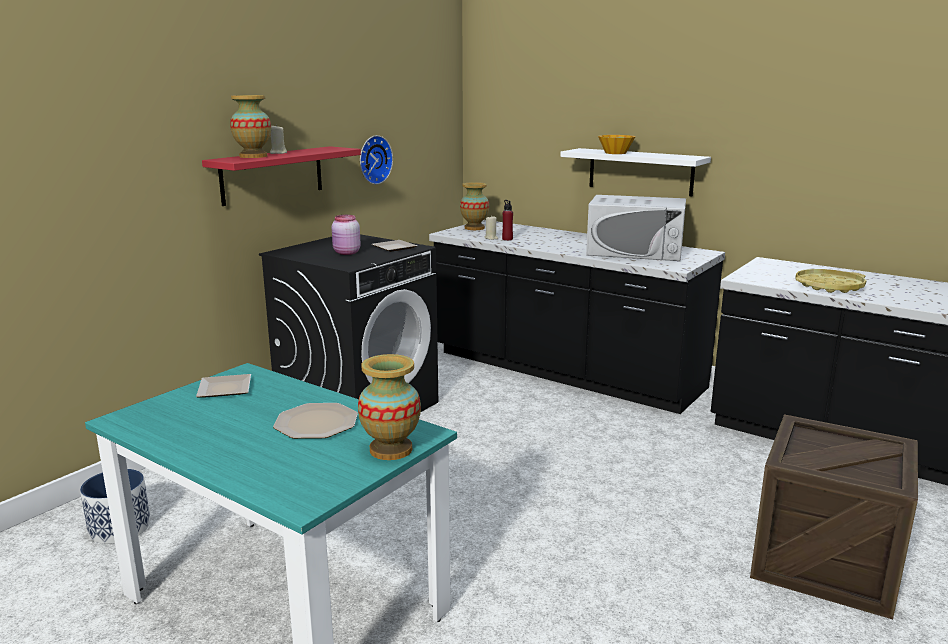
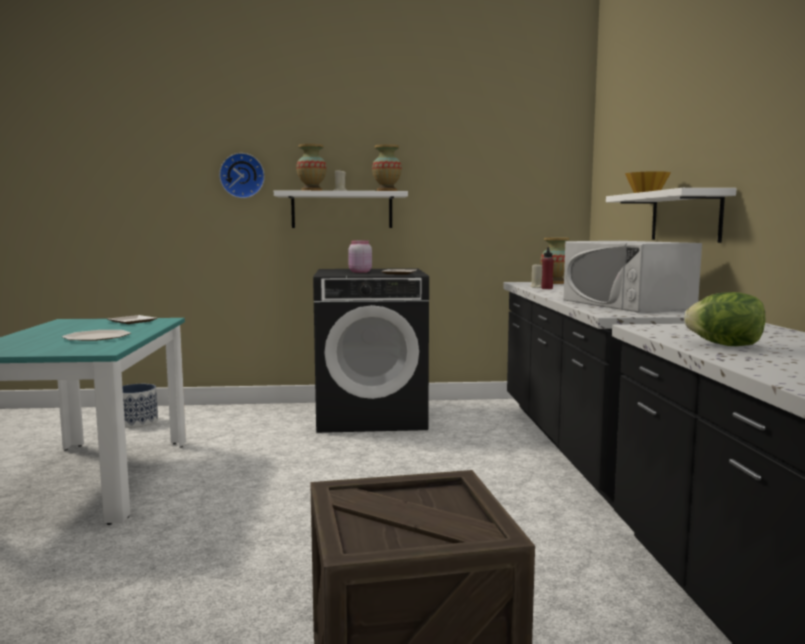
camera: 50 degrees right, 10 degrees down
red shelf [202,146,361,206] -> white shelf [274,190,408,228]
vase [358,354,421,460] -> vase moved to [372,144,402,191]
wall clock [360,135,393,185] -> wall clock moved to [219,153,265,198]
yellow tray [795,269,866,293] -> lettuce [684,292,765,346]

